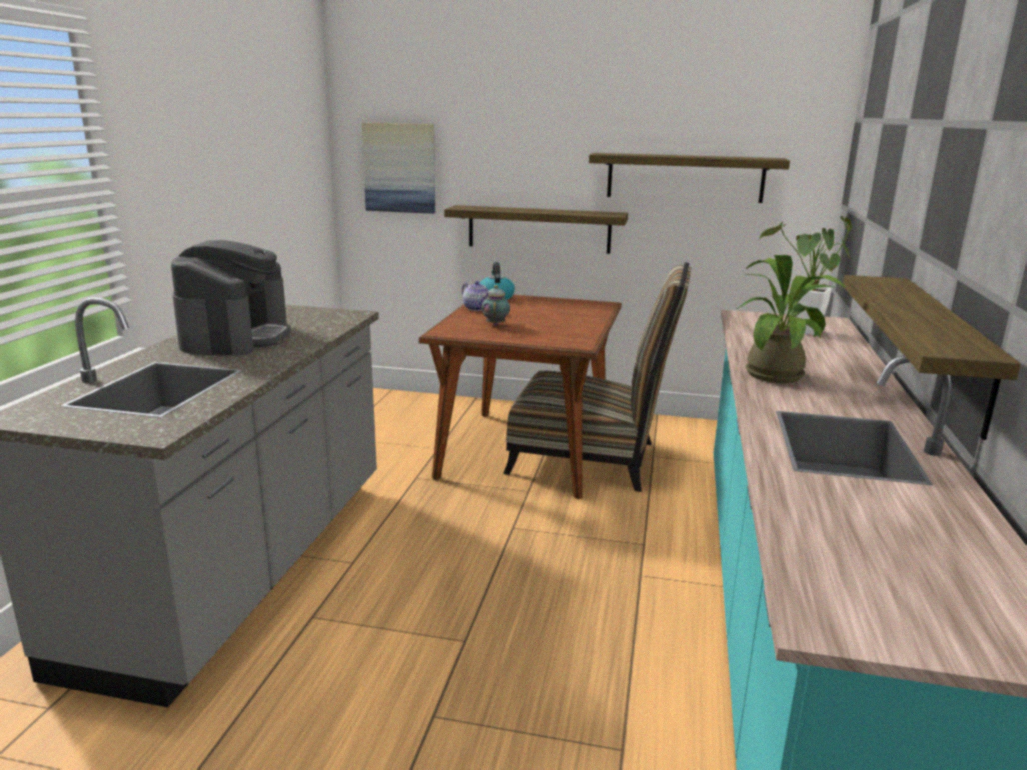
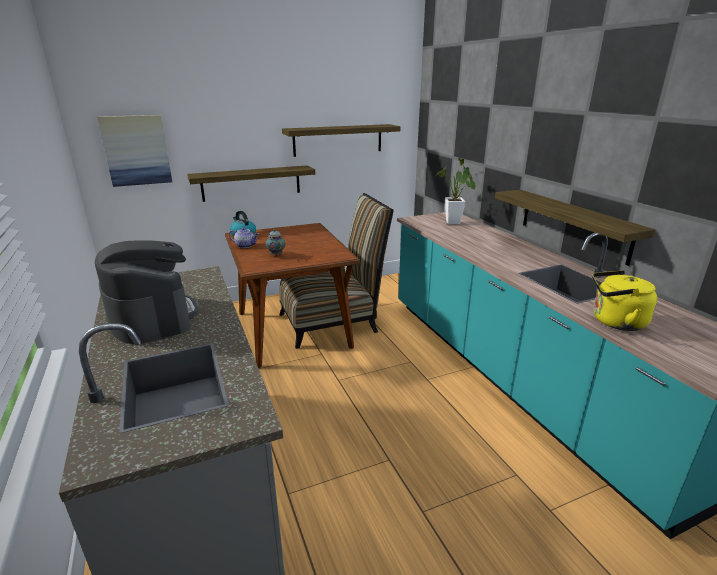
camera: 35 degrees left, 5 degrees up
potted plant [737,255,846,383] -> none
none -> yellow kettle [592,270,658,331]

